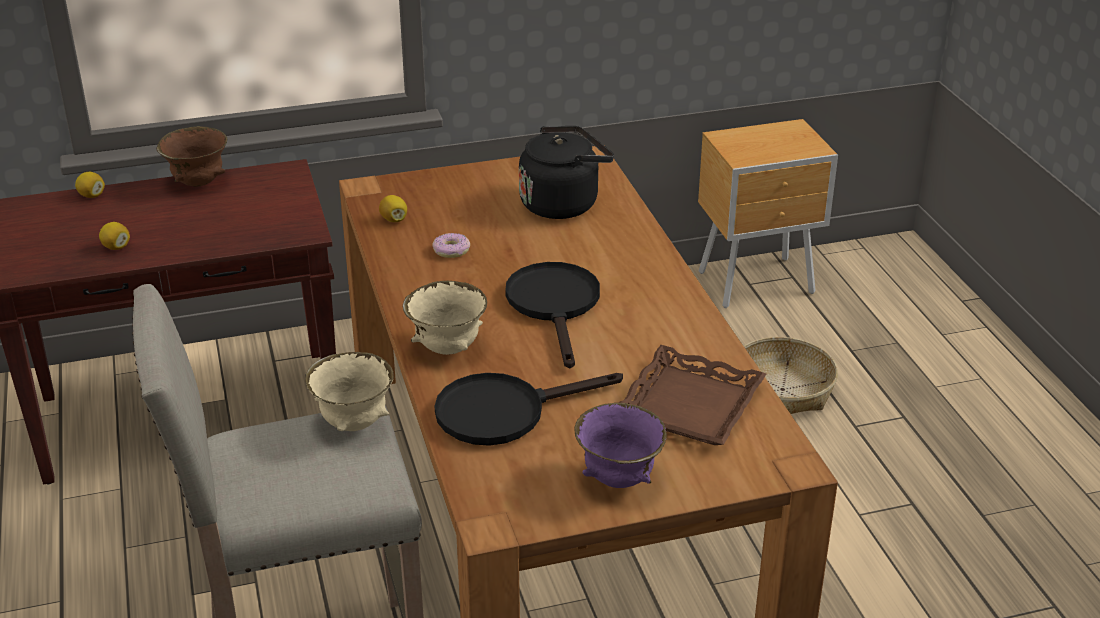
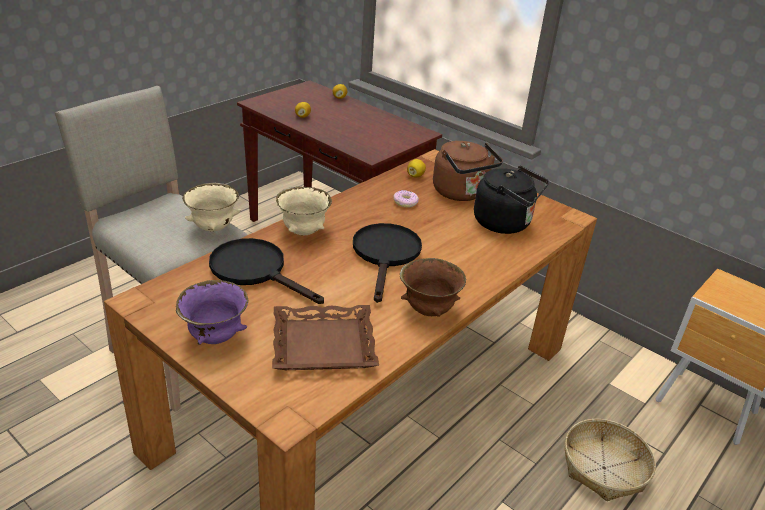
camera: 55 degrees right, 0 degrees up
brown bowl [156,126,227,187] -> brown bowl moved to [400,258,466,317]
black frying pan [505,262,600,368] -> black frying pan turned 45 degrees counterclockwise [353,223,422,303]
none -> brown kettle [433,141,503,201]

